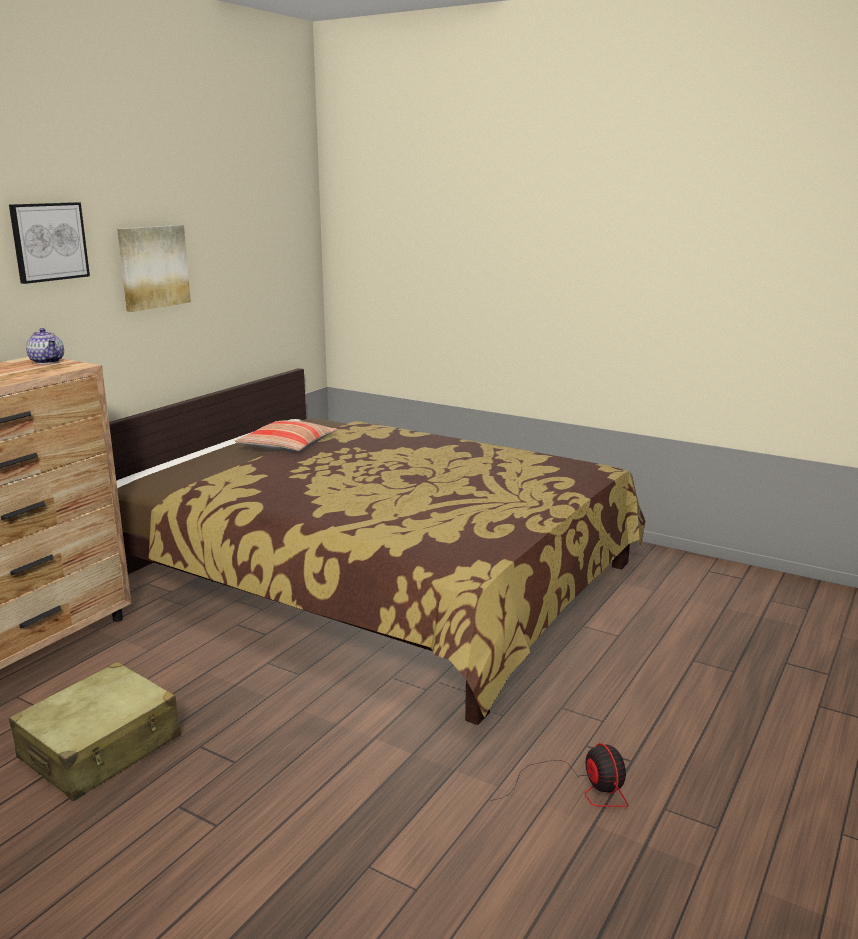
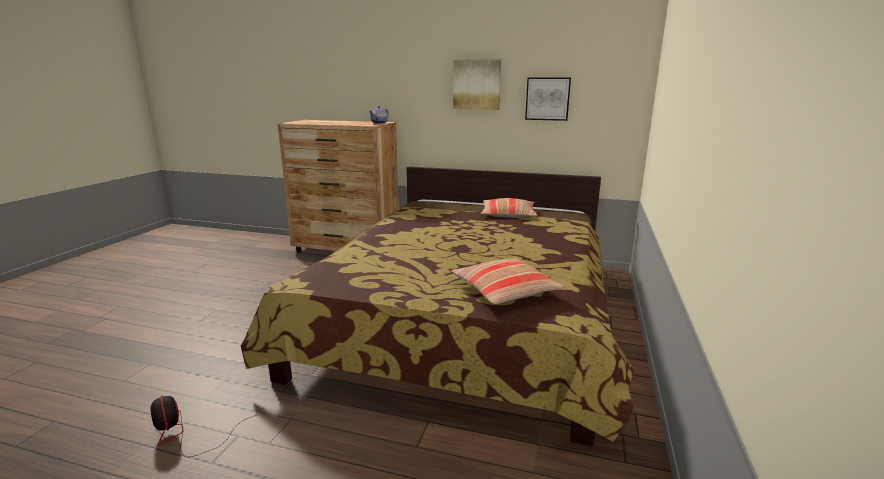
camera: 75 degrees right, 0 degrees up
picture [9,202,90,284] -> picture moved to [525,78,571,121]
beige suitcase [9,662,181,801] -> none
fan [490,743,628,807] -> fan turned 90 degrees clockwise [150,396,256,457]
none -> pillow [451,258,566,304]

